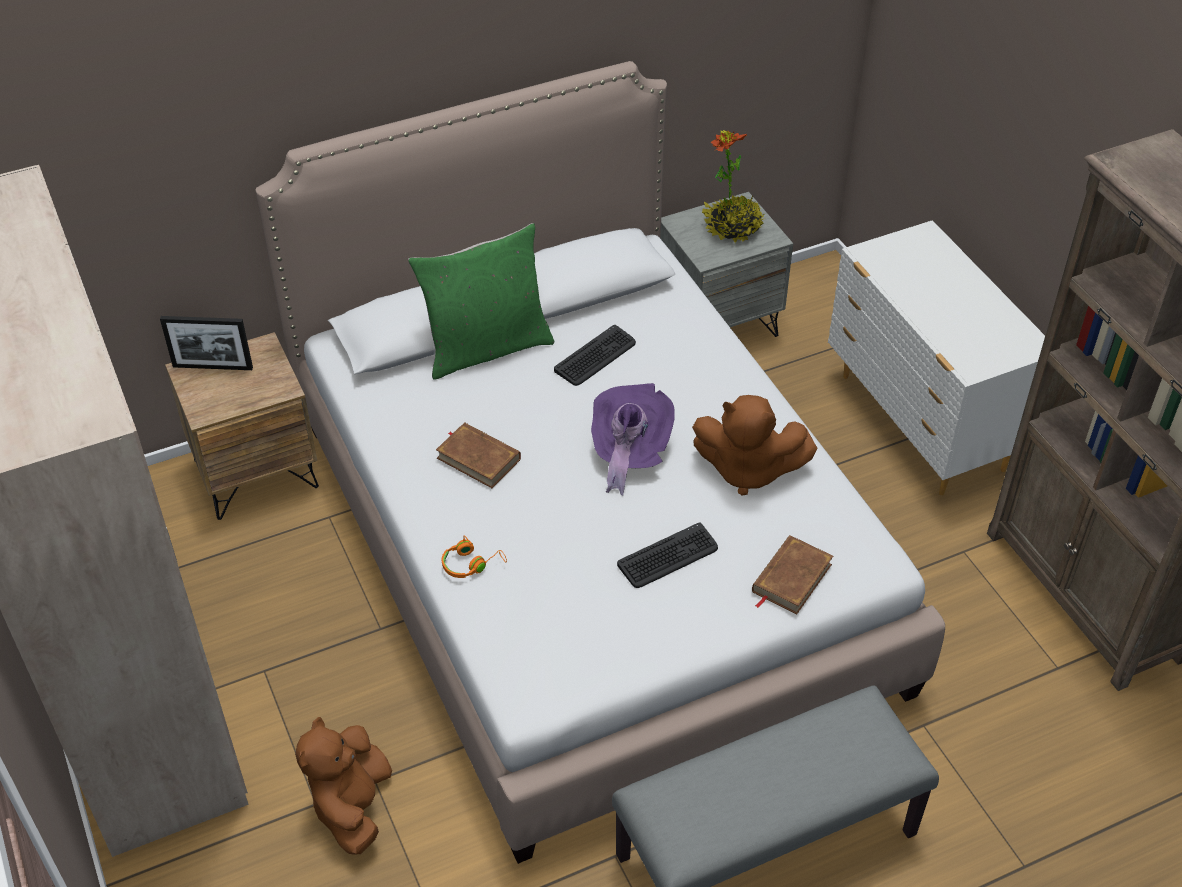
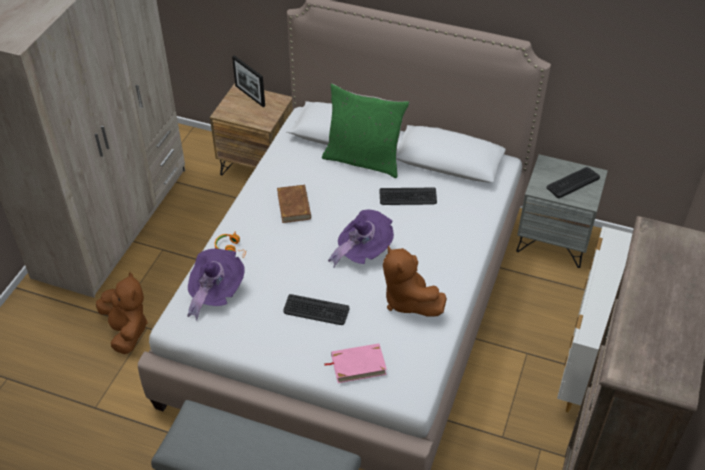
camera: 45 degrees right, 0 degrees up
brown plush toy [295,717,392,855] -> brown plush toy turned 105 degrees clockwise [96,272,148,354]
potted plant [702,130,766,243] -> keyboard [546,167,600,199]
brown book [752,535,833,614] -> pink book [324,343,387,383]
none -> purple hat [187,249,245,321]

